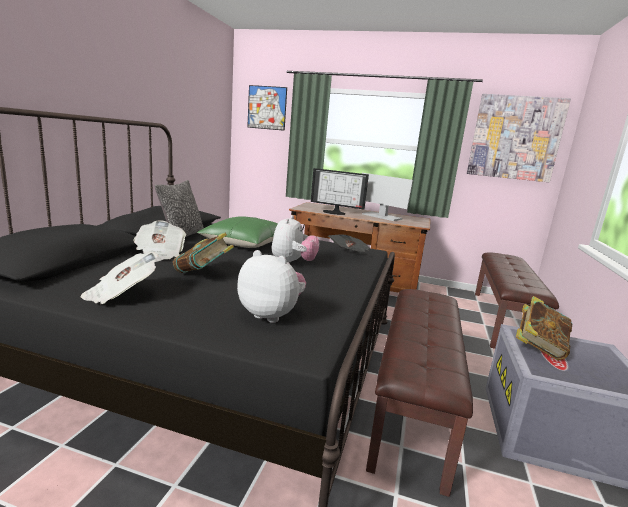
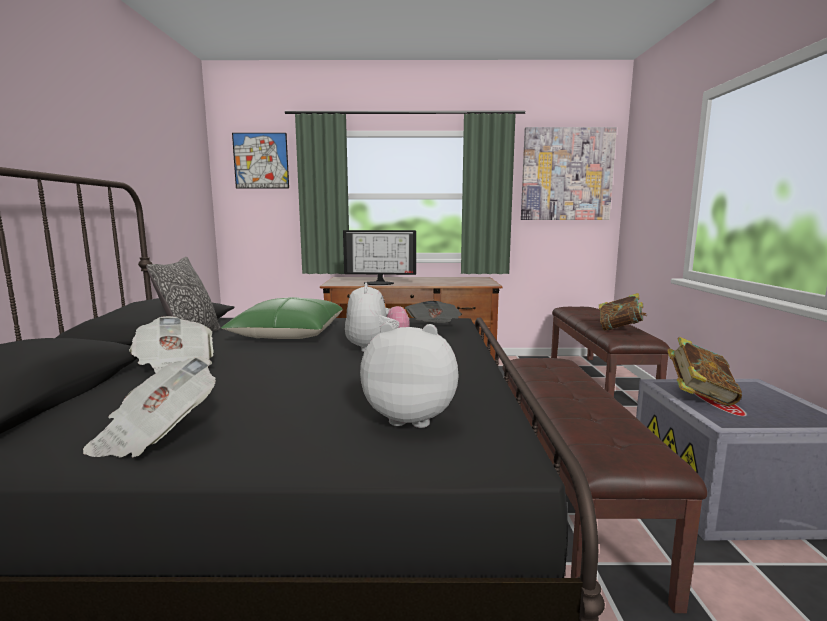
camera: 15 degrees left, 5 degrees down
book [173,233,234,273] -> book moved to [599,293,647,331]
monitor [362,173,413,221] -> none

